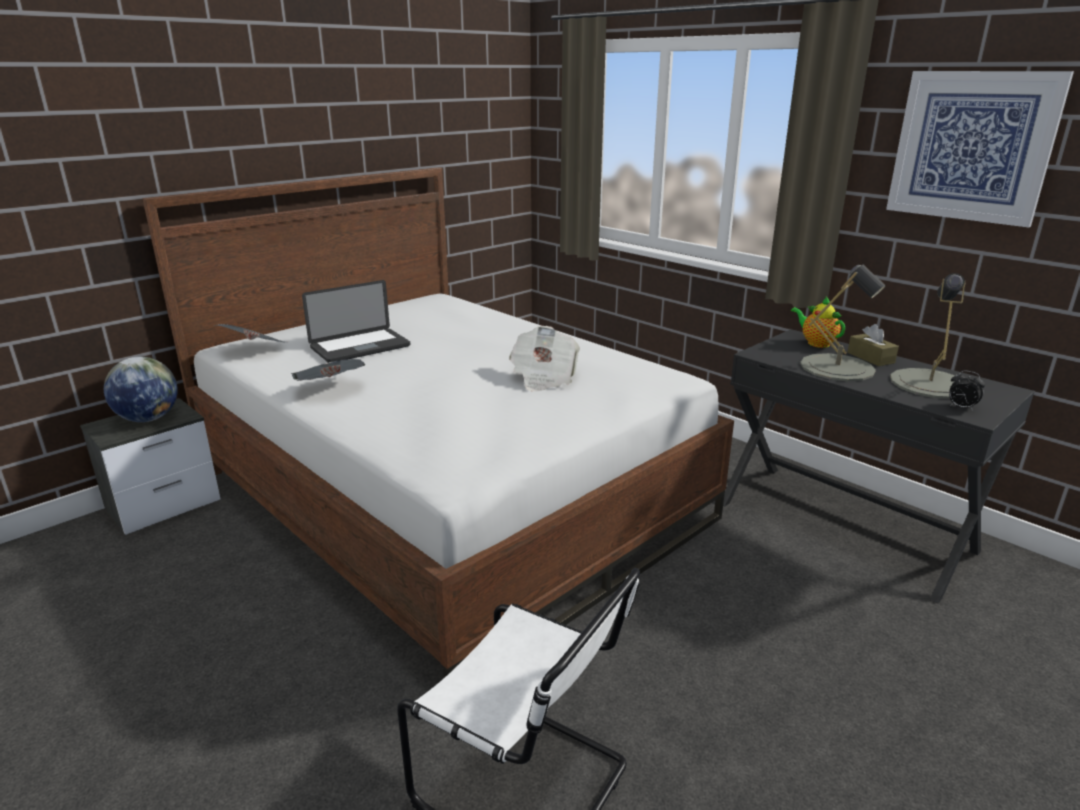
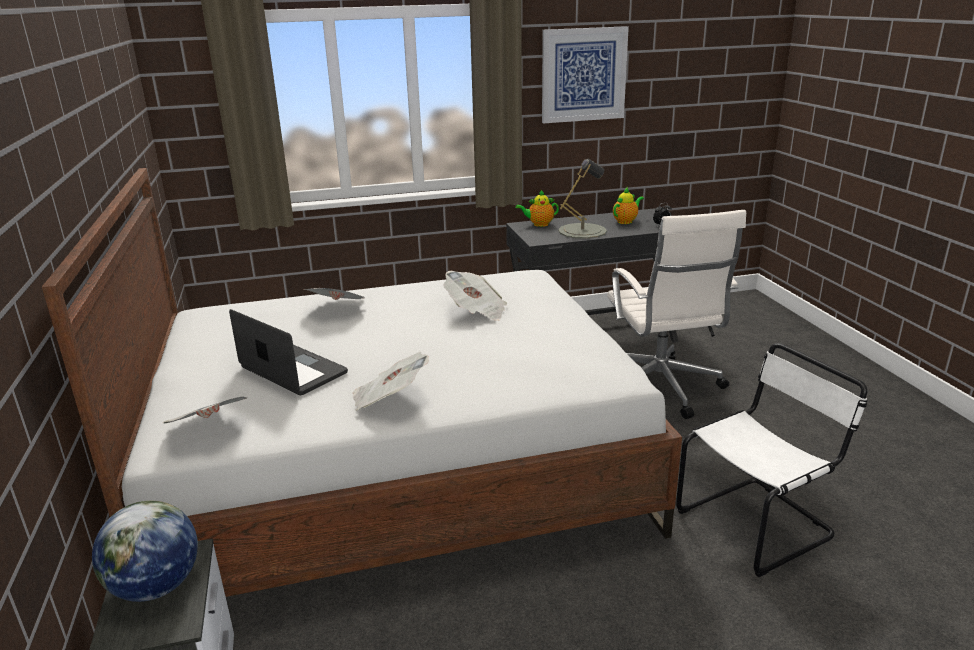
camera: 60 degrees left, 0 degrees up
laptop [302,280,410,363] -> laptop turned 45 degrees counterclockwise [229,309,348,395]
brown tissue box [847,324,899,366] -> none
grey table lamp [890,273,966,399] -> teapot [613,187,644,224]
none -> newspaper [304,288,364,300]
none -> white office chair [607,210,746,419]

